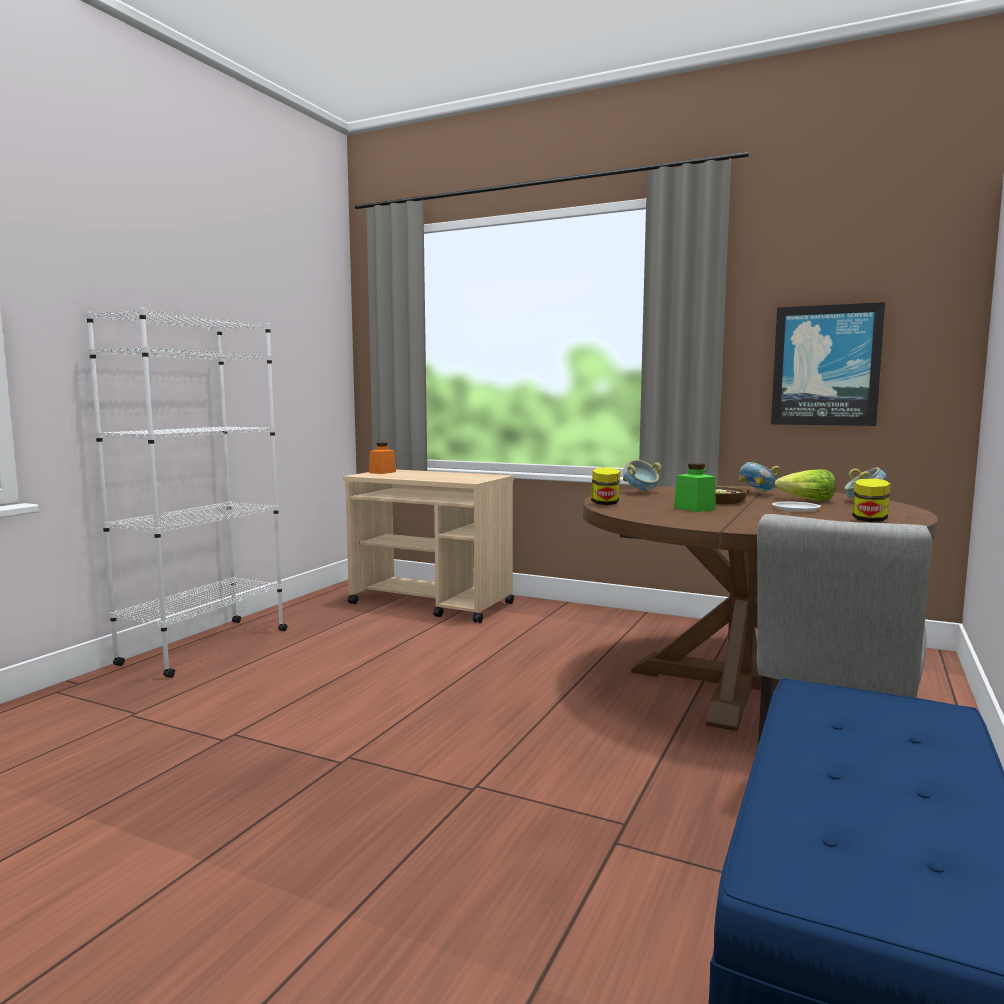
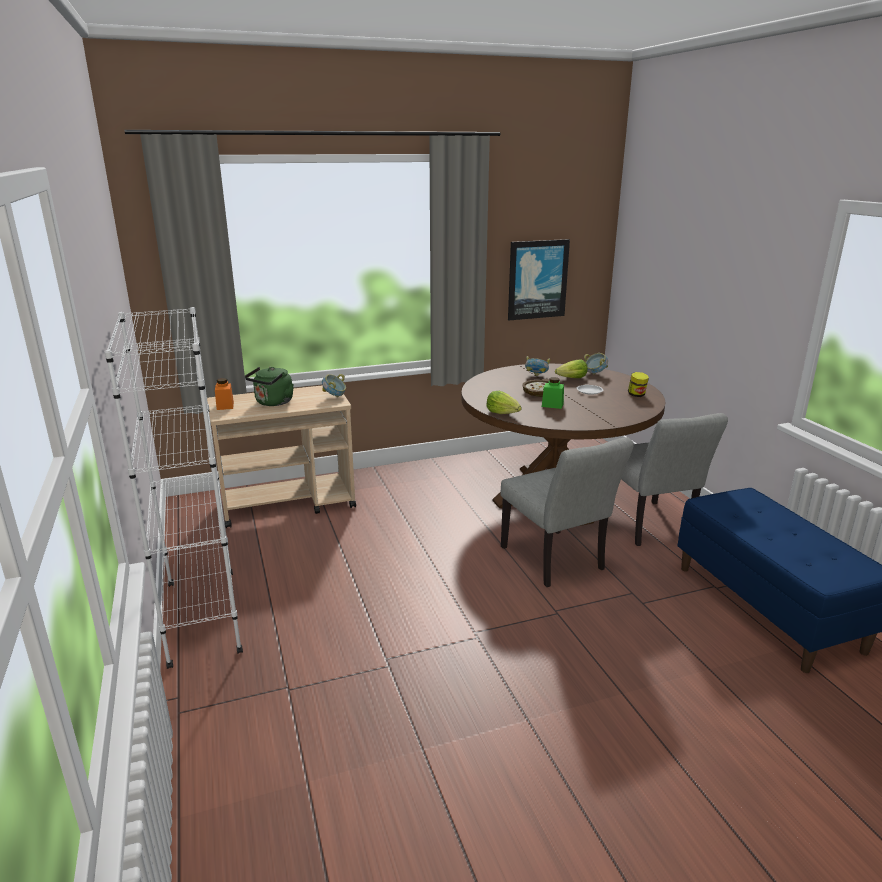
camera: 45 degrees left, 15 degrees up
jar [591,467,620,505] -> lettuce [486,391,522,414]
bowl [623,460,662,493] -> bowl moved to [322,374,346,397]
none -> green kettle [245,367,294,406]
none -> grey chair [501,437,634,587]

